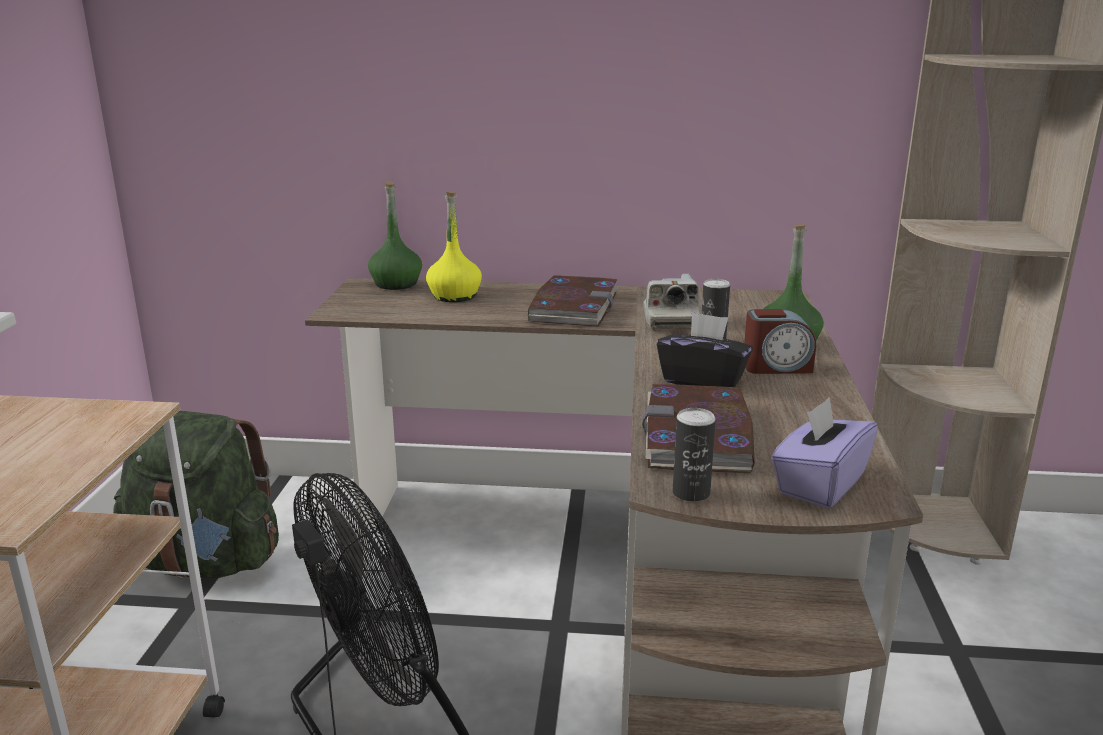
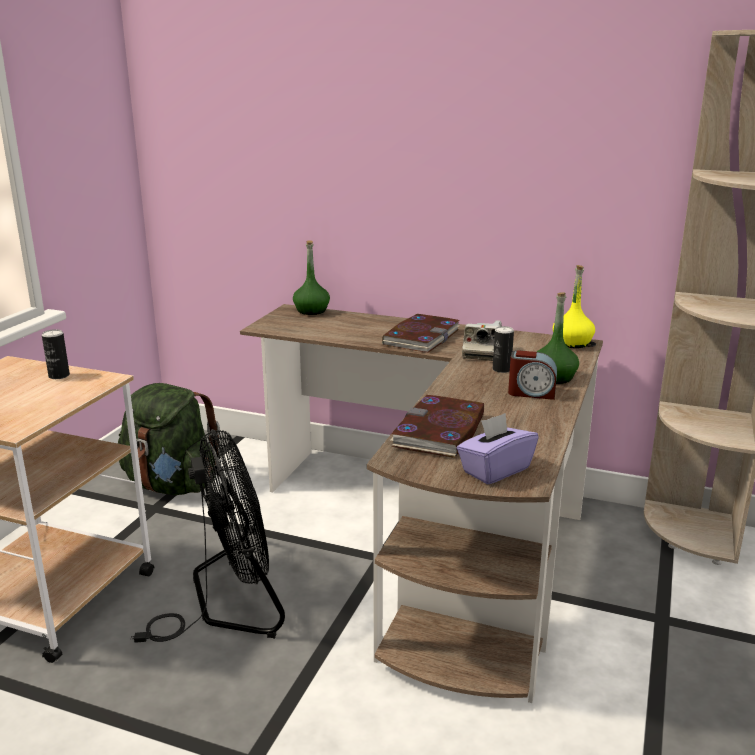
camera: 15 degrees right, 0 degrees up
yellow bottle [426,191,482,302] -> yellow bottle moved to [553,265,595,348]
black tissue box [657,312,753,387] -> none
can [673,408,716,502] -> can moved to [42,329,70,379]

